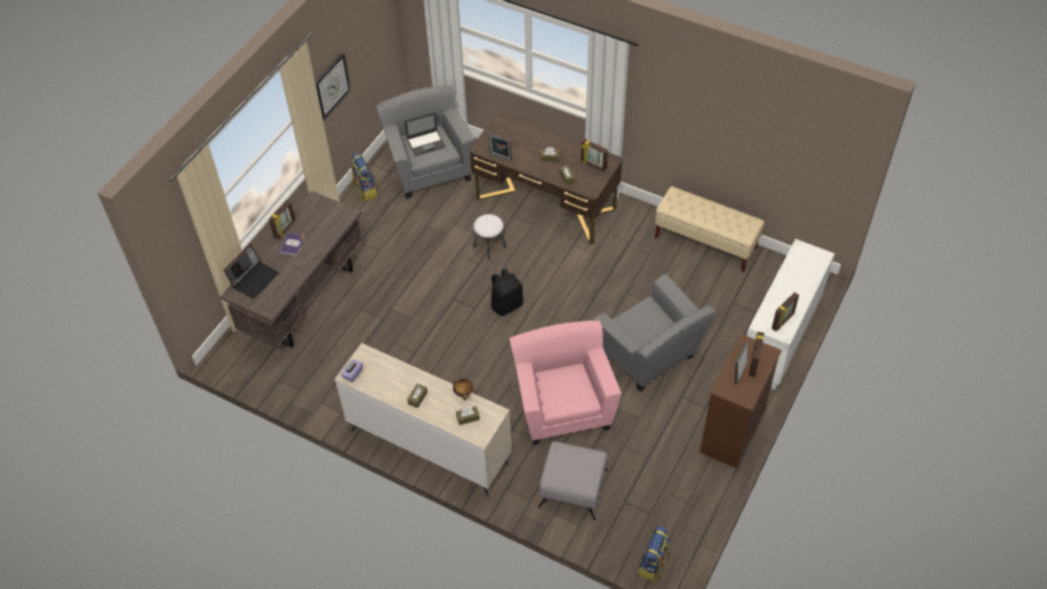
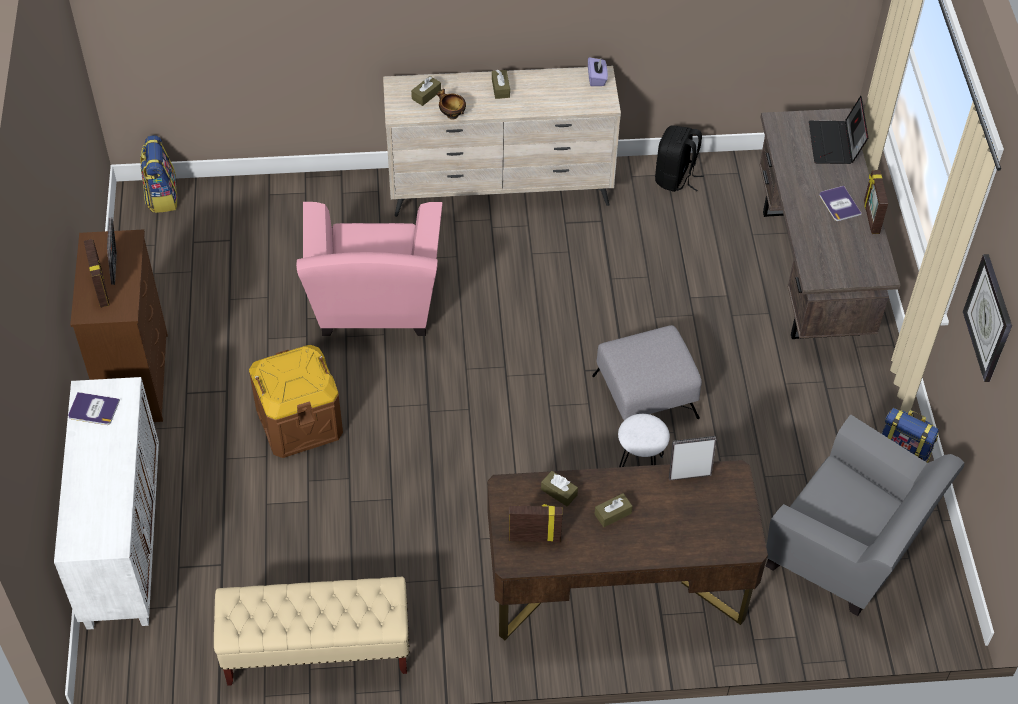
camera: 145 degrees right, 0 degrees up
laptop [405,112,446,156] -> none
black backpack [490,268,523,316] -> black backpack moved to [655,125,704,192]
pink armchair [510,320,621,445] -> pink armchair turned 45 degrees clockwise [296,202,442,336]
grey ottoman [538,441,607,520] -> grey ottoman moved to [592,325,702,420]
grey armchair [593,274,715,392] -> brown storage box [249,345,343,458]
picture frame [772,292,799,331] -> book [68,392,120,425]

